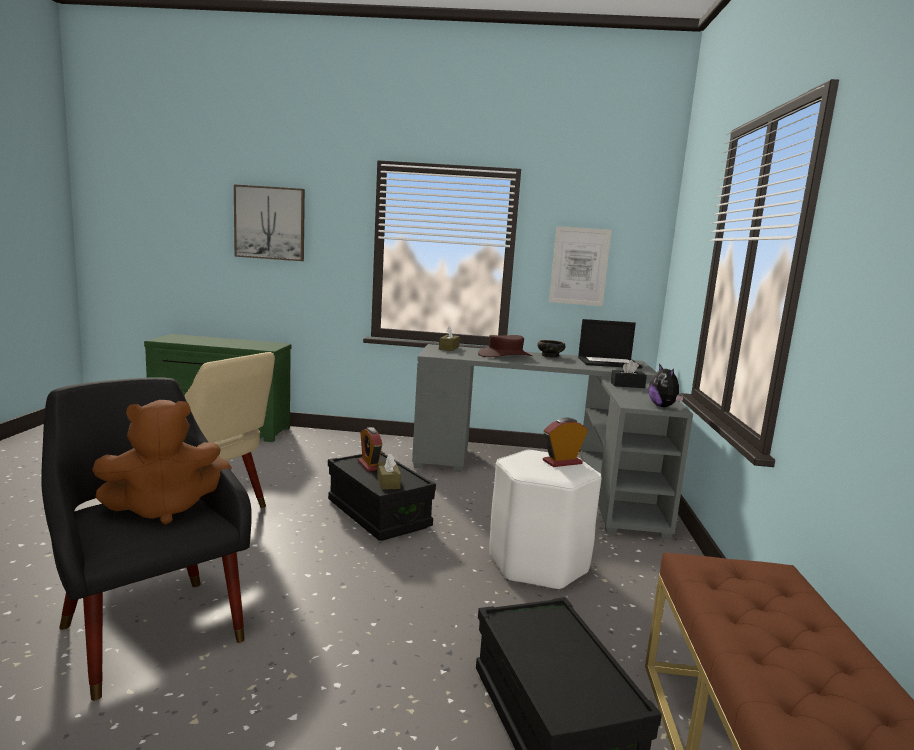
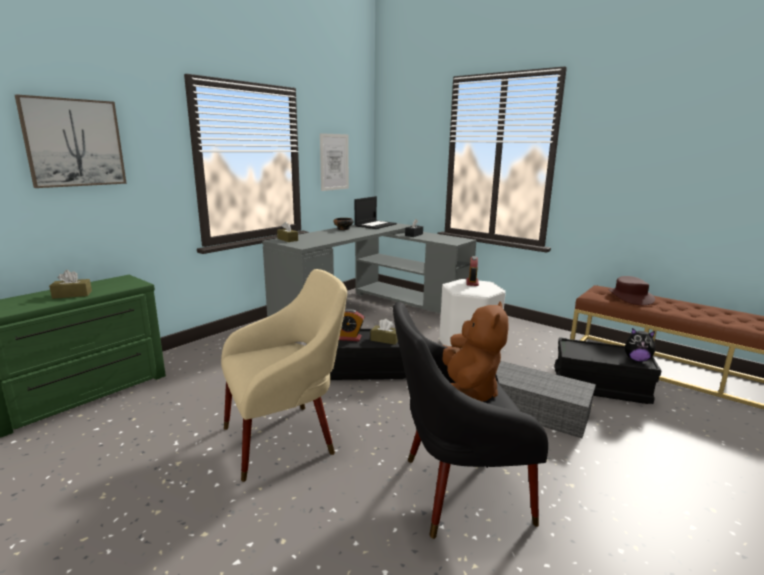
camera: 55 degrees left, 5 degrees up
brown hat [478,335,532,357] -> brown hat moved to [609,276,655,305]
plush toy [649,364,683,407] -> plush toy moved to [625,328,655,362]
none -> brown tissue box [49,270,92,299]
none -> grey storage box [496,361,596,438]

